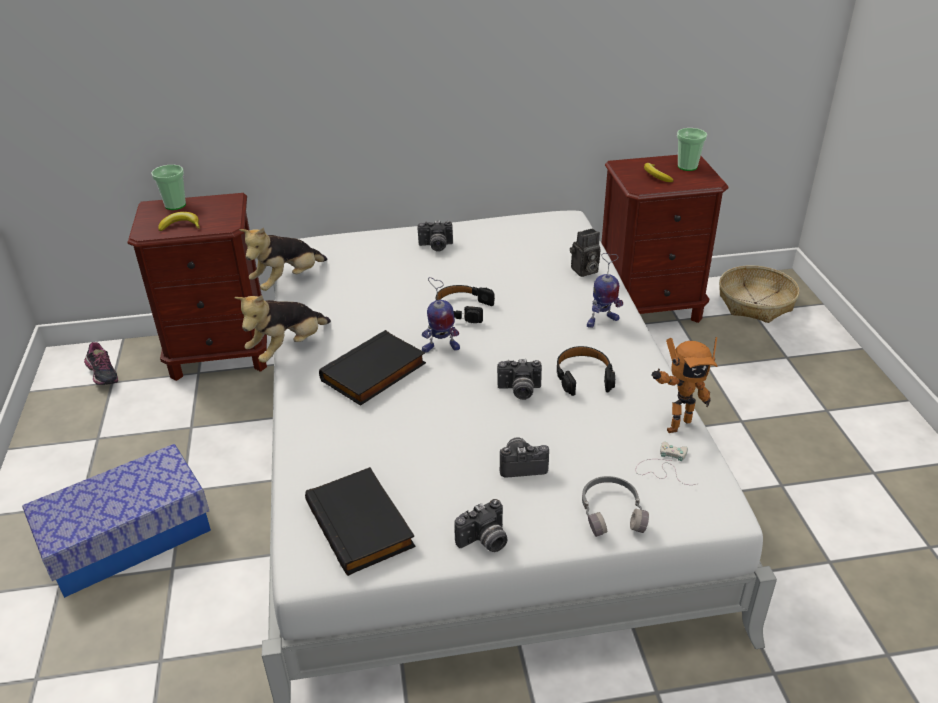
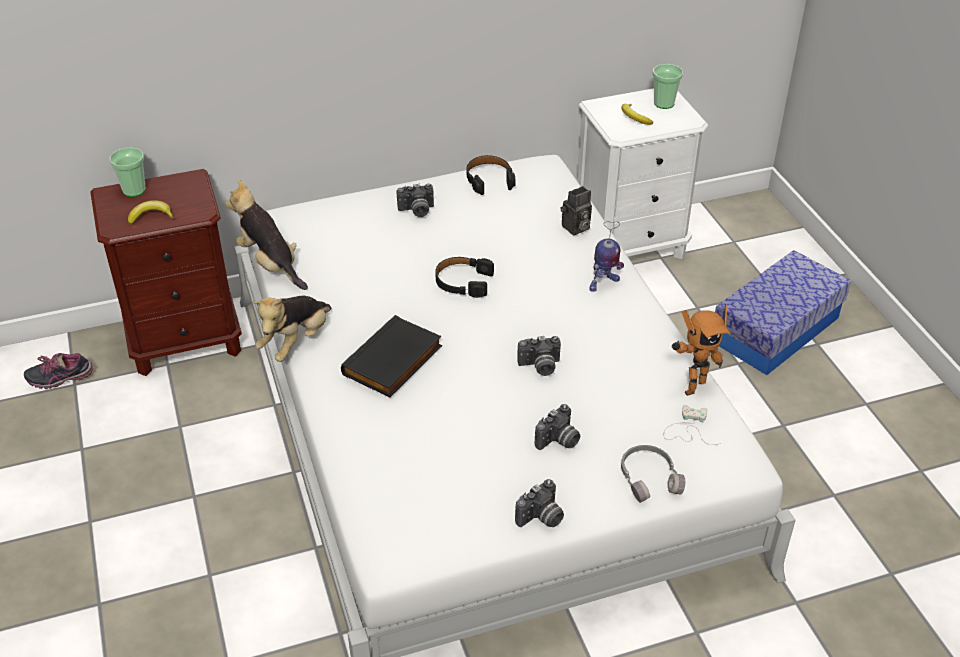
camera: 10 degrees left, 5 degrees up
storage box [22,444,211,598] -> storage box moved to [715,250,851,375]
shoe [84,342,118,385] -> shoe turned 120 degrees clockwise [24,353,93,389]
plush toy [239,228,327,291] -> plush toy turned 105 degrees clockwise [225,180,308,290]
black book [305,467,415,576] -> none
toy robot [422,277,460,353] -> none
camera [500,438,549,478] -> camera turned 150 degrees clockwise [535,404,580,450]
black headphones [557,346,615,396] -> black headphones moved to [466,155,515,195]
brown nightstand [602,155,729,323] -> white nightstand [577,88,708,259]
basket [719,265,799,323] -> none

